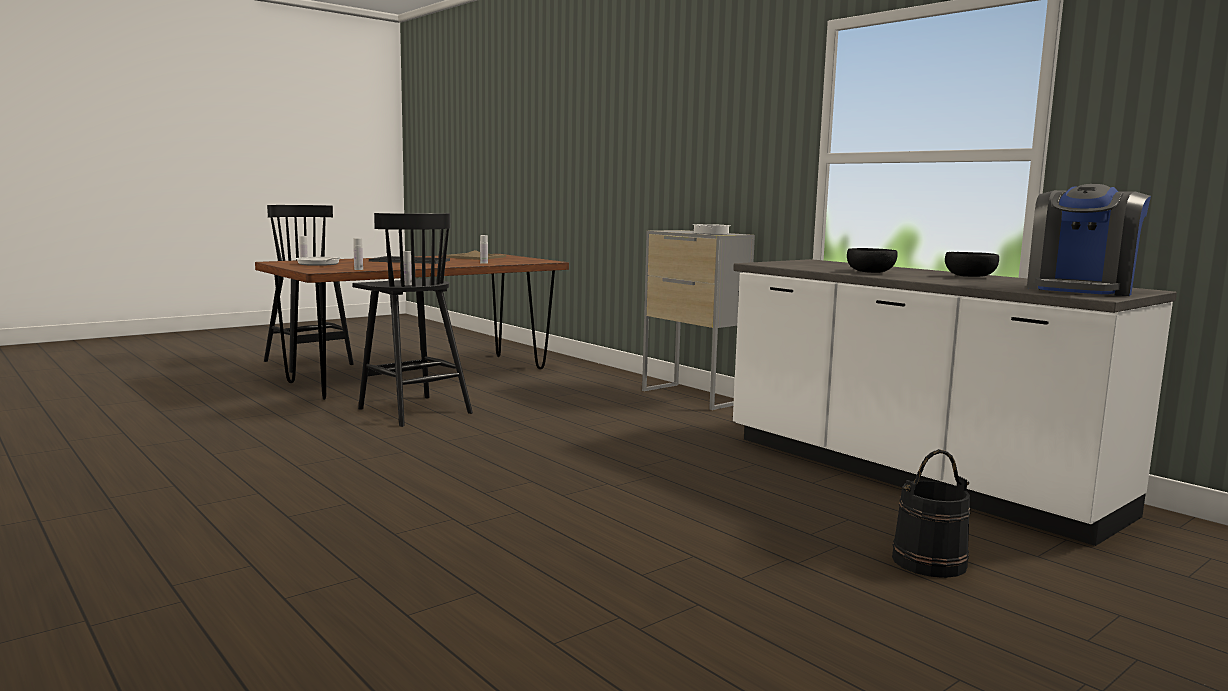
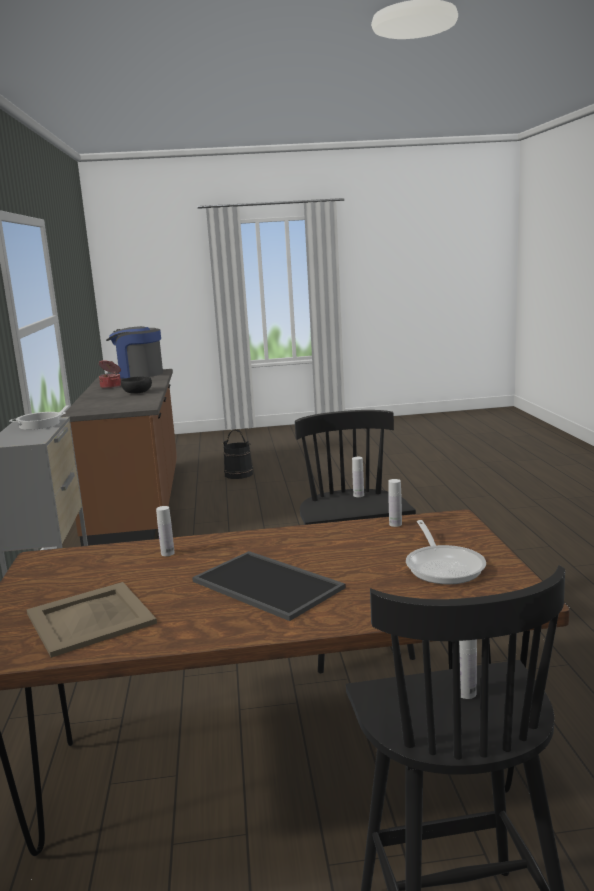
camera: 145 degrees left, 5 degrees up
white counter [733,259,1177,546] -> brown counter [61,369,177,546]
black bowl [945,252,999,277] -> cooking pot [99,360,121,389]
coffee machine [1027,184,1151,296] -> coffee machine turned 150 degrees counterclockwise [106,326,163,379]

